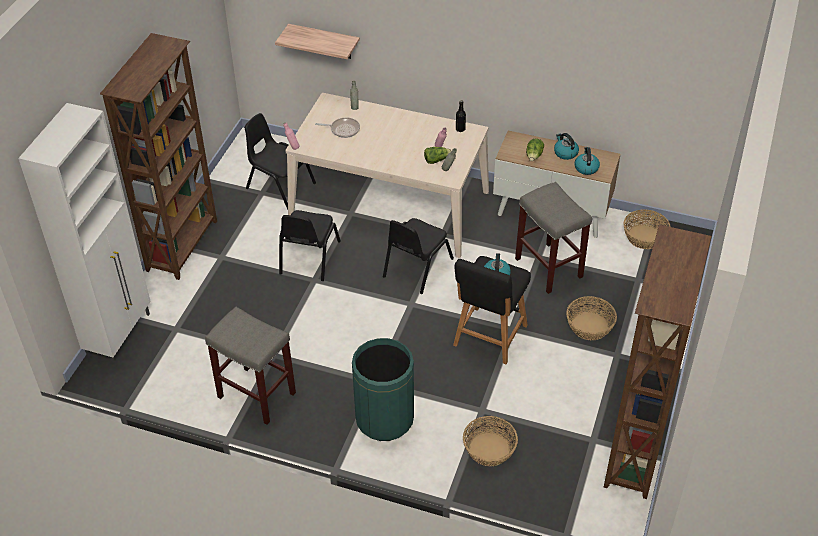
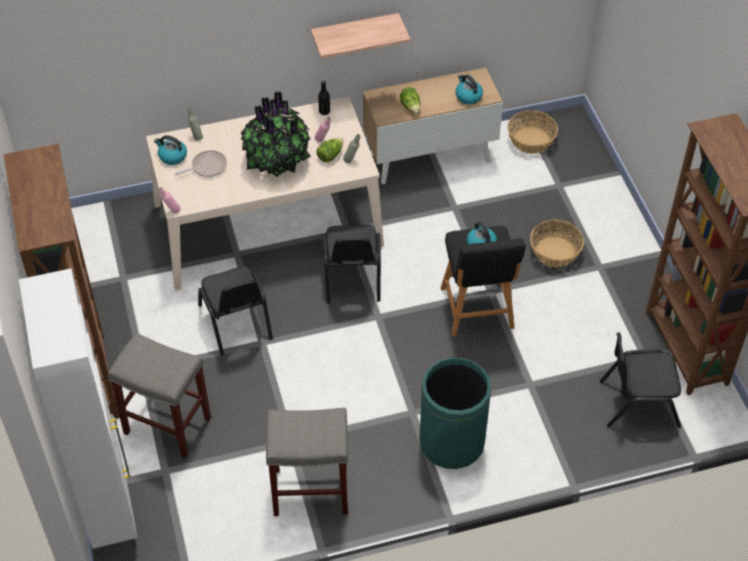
camera: 35 degrees left, 5 degrees up
black chair [245,113,316,209] -> black chair moved to [600,332,681,428]
shelf [275,24,360,59] -> shelf moved to [311,13,410,59]
basket [463,416,518,466] -> none
grey stool [515,182,592,294] -> grey stool moved to [108,333,211,459]
kettle [554,133,579,160] -> kettle moved to [154,135,187,165]
none -> potted plant [241,91,311,177]

